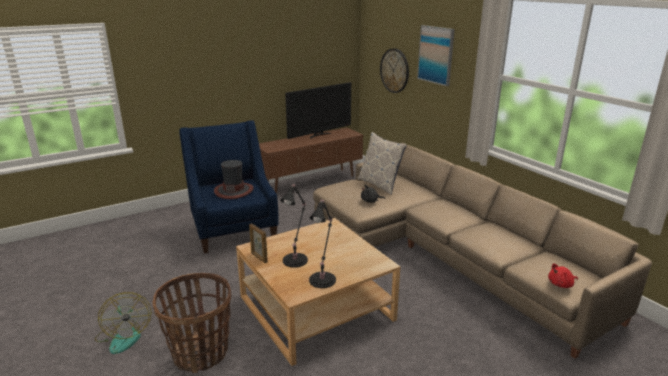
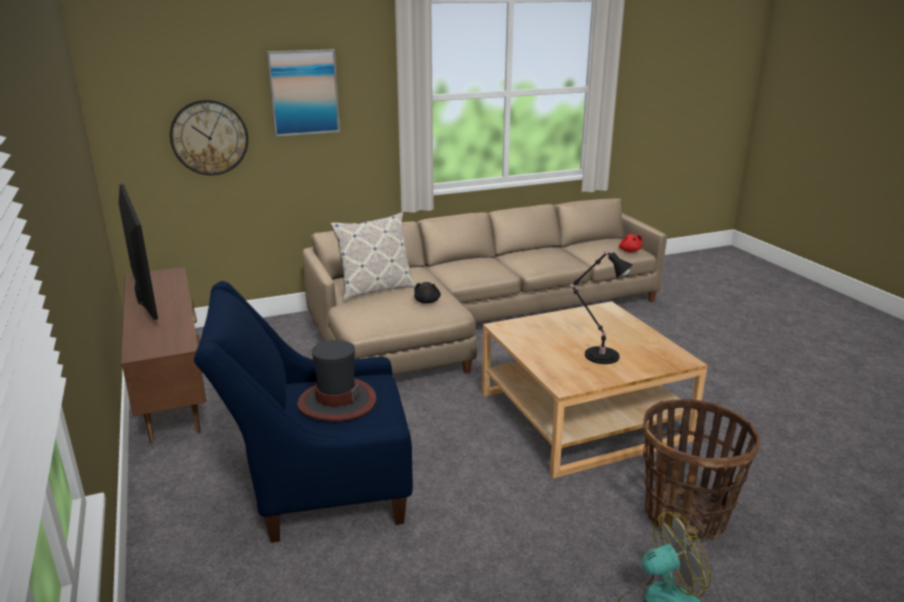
camera: 80 degrees left, 0 degrees up
picture frame [249,223,268,263] -> none
black table lamp [309,199,336,288] -> none

